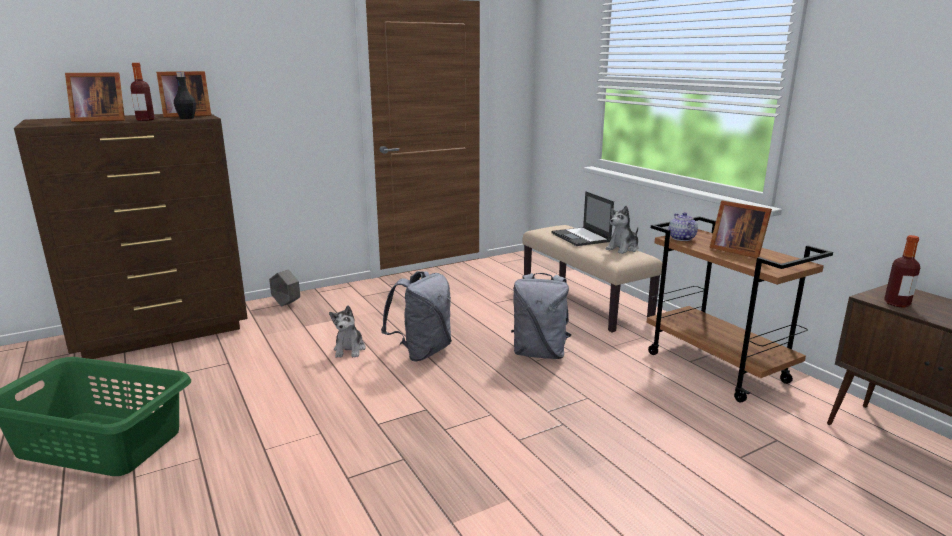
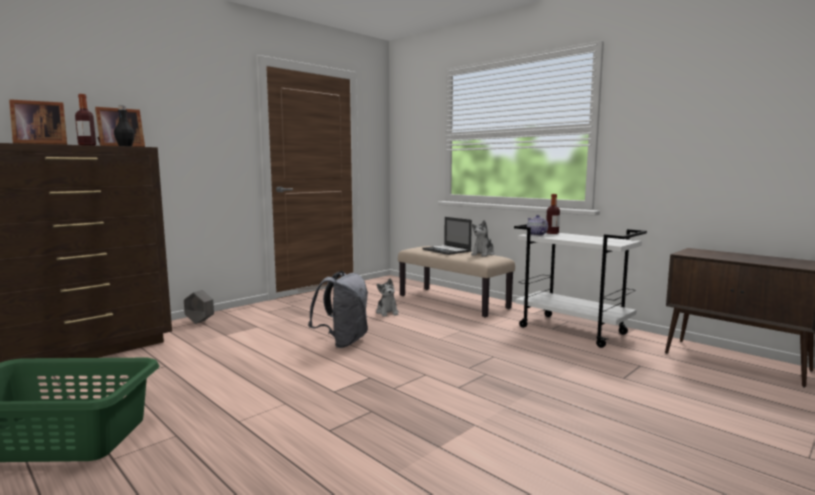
camera: 15 degrees left, 10 degrees down
plush toy [329,305,366,358] -> plush toy moved to [376,278,399,317]
grey backpack [511,273,572,359] -> none
brown cart [647,216,833,403] -> white cart [514,224,647,348]
picture frame [709,200,772,258] -> none
bottle [884,235,920,308] -> bottle moved to [546,194,560,234]

